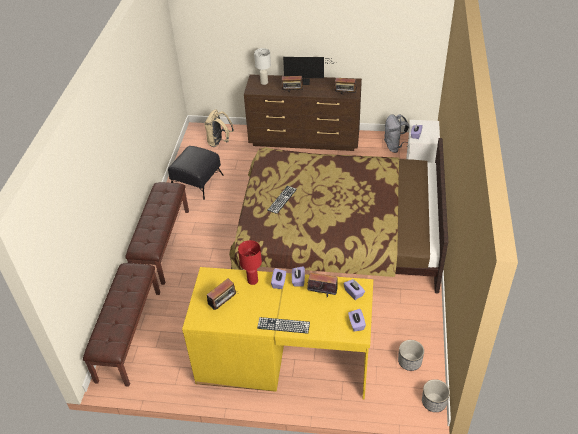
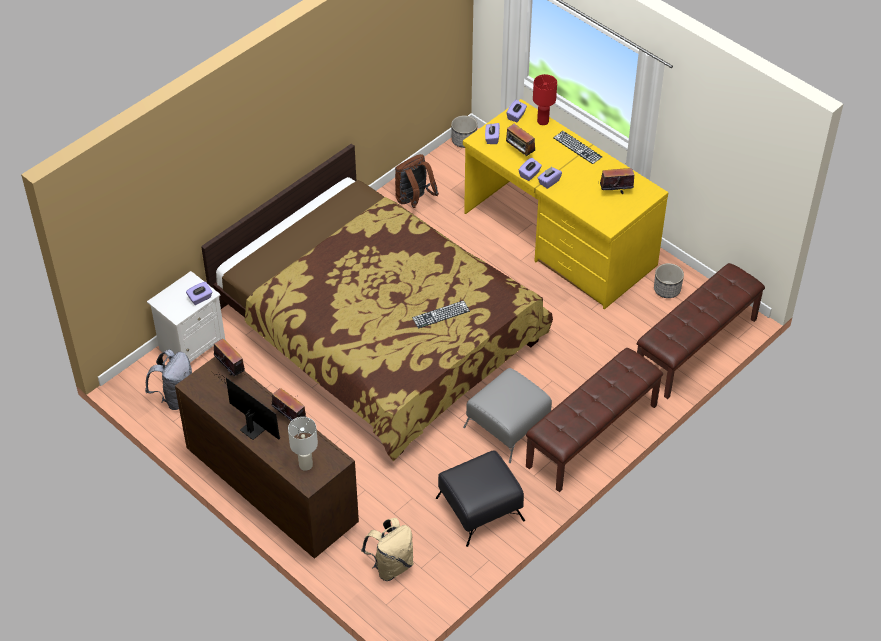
camera: 145 degrees left, 5 degrees up
red table lamp [238,240,262,285] -> red table lamp moved to [533,74,557,125]
planter [398,340,424,371] -> planter moved to [654,263,684,298]
none -> brown backpack [395,154,439,208]
none -> grey ottoman [463,368,552,463]

